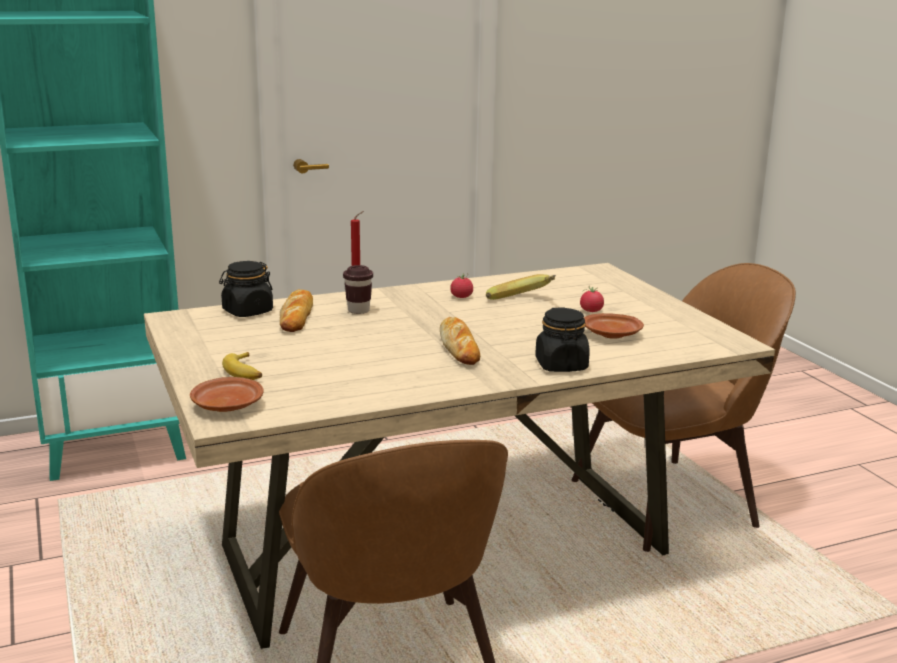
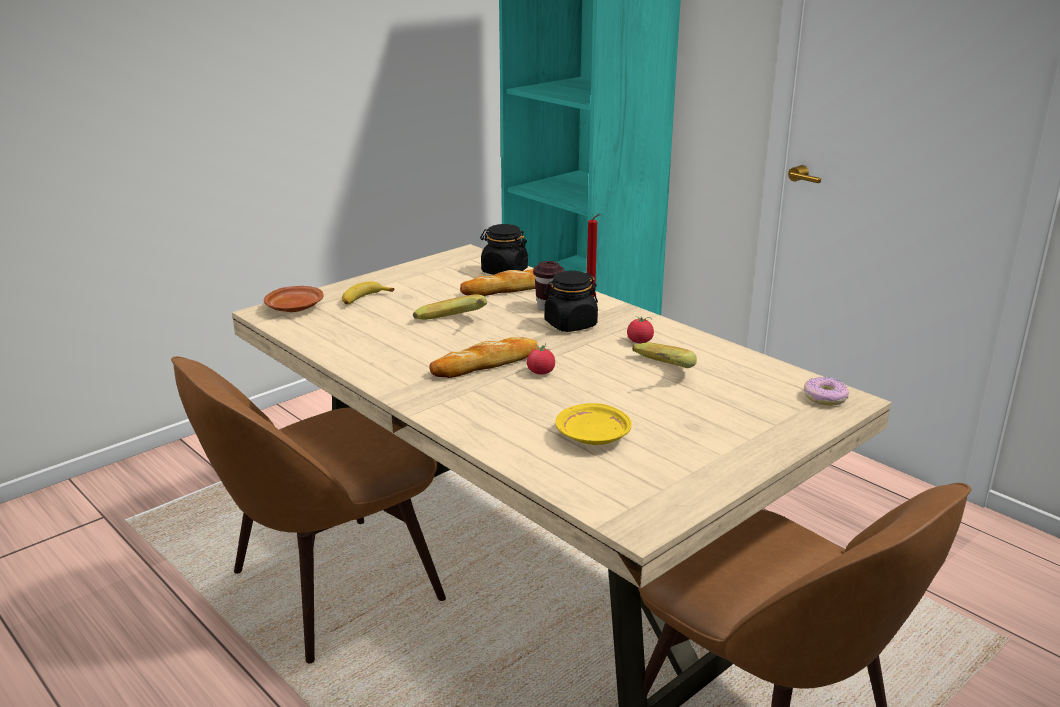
camera: 70 degrees right, 5 degrees up
black jar [535,307,590,372] -> black jar moved to [544,271,598,332]
tomato [580,287,604,312] -> tomato moved to [527,343,555,375]
brown plate [584,313,644,339] -> yellow plate [556,403,632,445]
none -> banana [413,294,487,320]
none -> donut [804,377,849,406]

